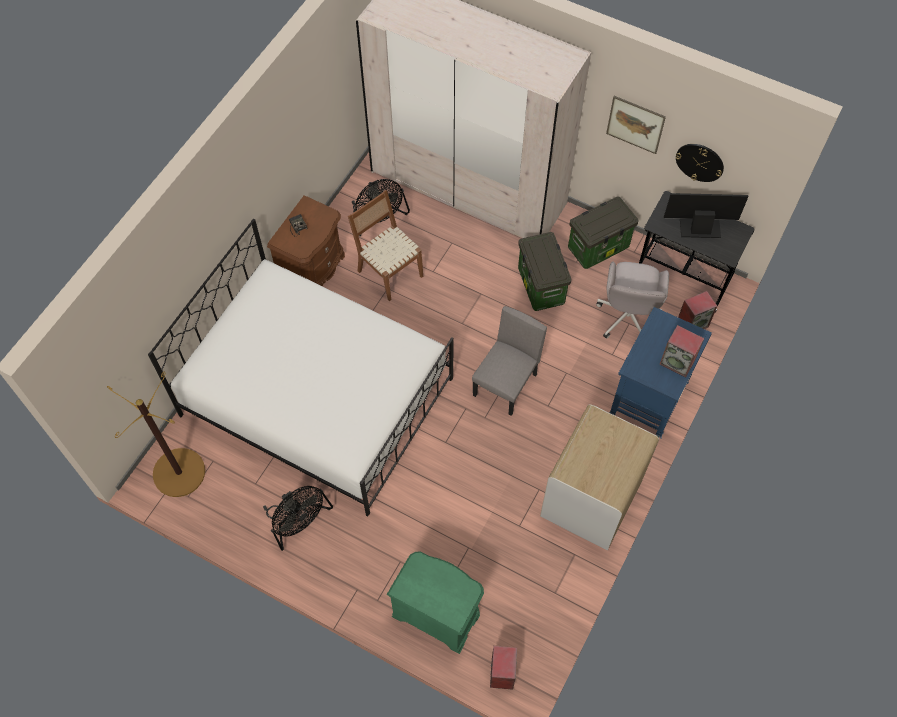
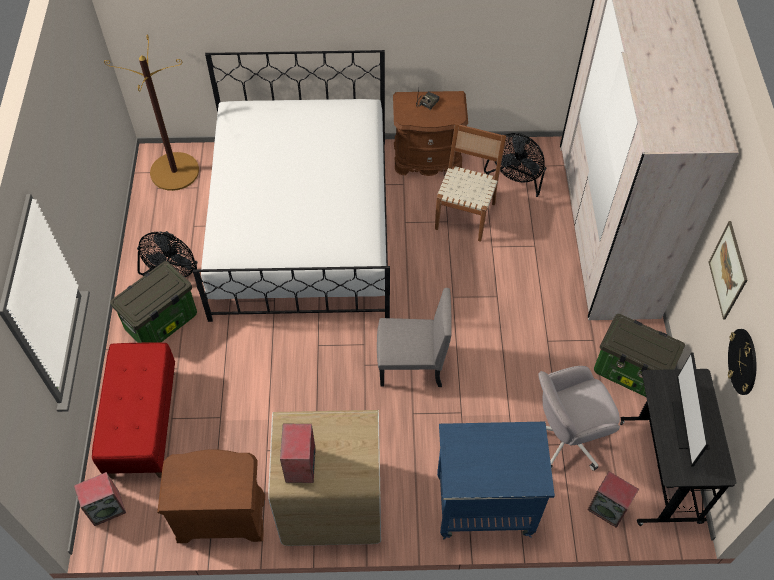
camera: 60 degrees right, 5 degrees down
green nightstand [387,551,484,654] -> red bench [92,342,175,479]
storage box [518,232,572,311] -> storage box moved to [110,261,197,343]
speaker [659,325,704,377] -> speaker moved to [280,424,316,483]
monitor [664,193,748,238] -> monitor turned 150 degrees counterclockwise [672,353,710,467]
none -> brown nightstand [157,449,265,543]

